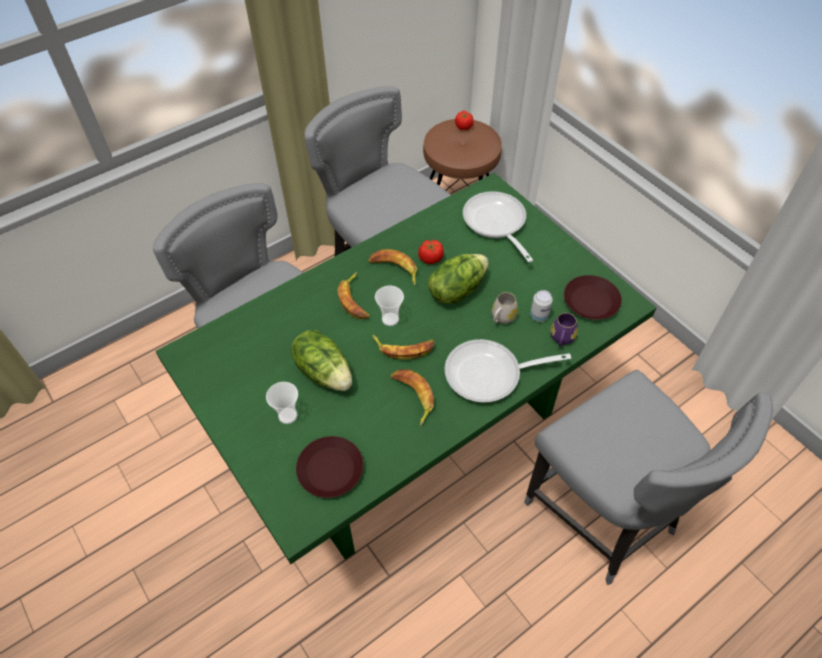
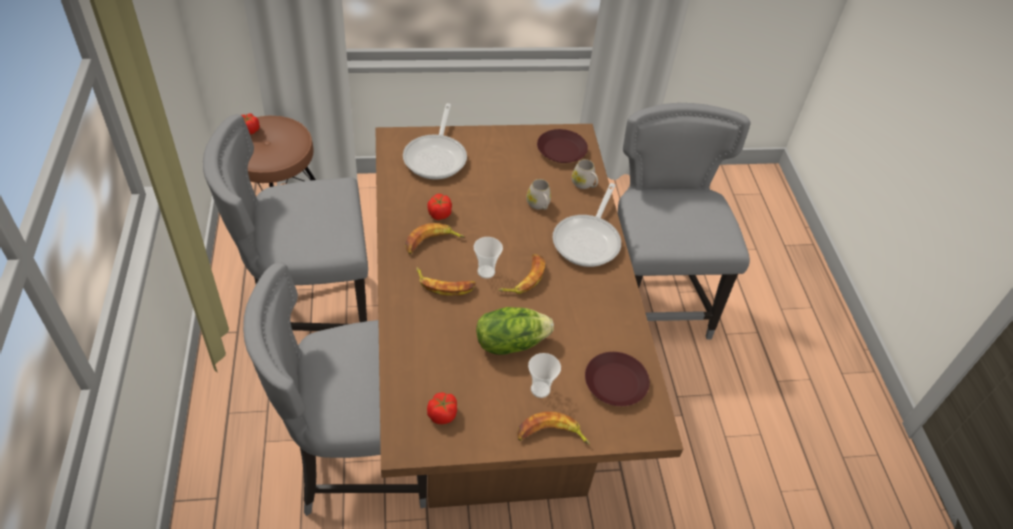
camera: 65 degrees left, 5 degrees down
green dining table [155,173,657,564] -> brown dining table [375,124,683,508]
banana [391,369,434,426] -> banana moved to [517,412,590,445]
lettuce [428,254,488,304] -> none
frying pan [463,191,533,262] -> frying pan turned 90 degrees counterclockwise [403,103,467,180]
grey chair [524,370,773,585] -> grey chair turned 90 degrees counterclockwise [618,103,751,339]
can [530,290,553,322] -> none
purple mug [550,313,578,346] -> white mug [572,159,598,189]
none -> tomato [427,392,457,424]

